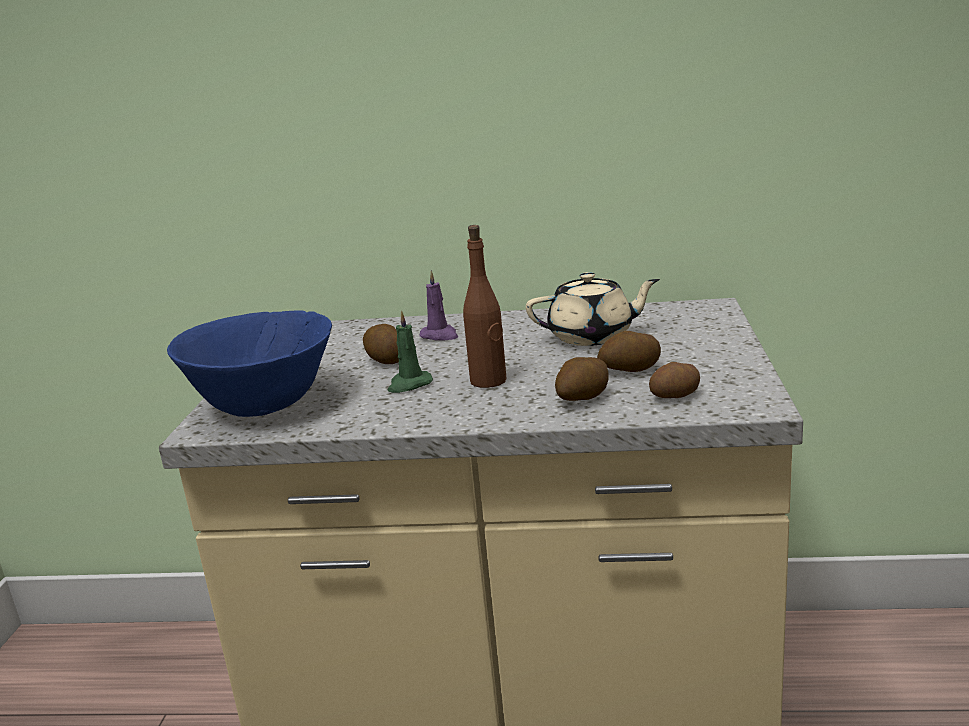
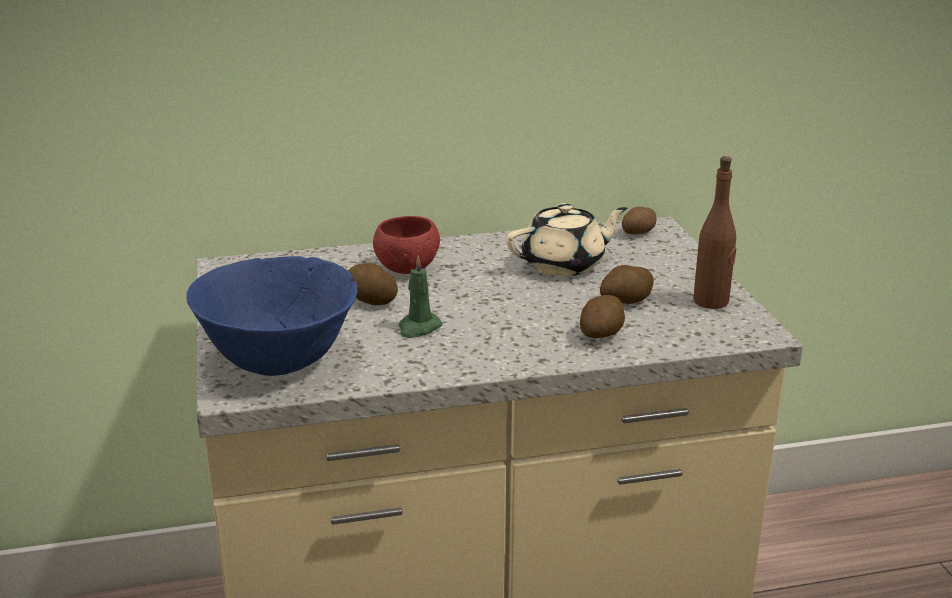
camera: 20 degrees left, 5 degrees up
purple candle [419,270,458,341] -> red bowl [373,216,440,274]
brown bottle [463,225,507,388] -> brown bottle moved to [693,156,736,309]
potato [649,362,700,398] -> potato moved to [622,206,657,234]

